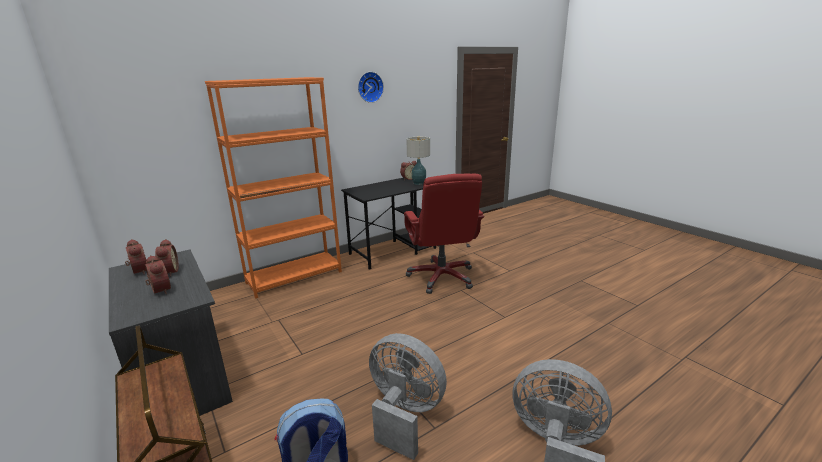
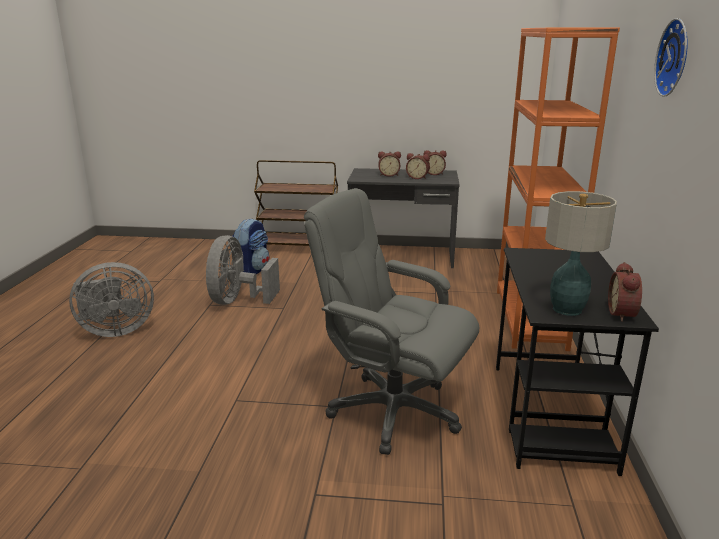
camera: 130 degrees right, 0 degrees up
grey fan [369,333,447,460] -> grey fan turned 120 degrees clockwise [206,235,280,305]
red office chair [404,174,485,294] -> grey office chair [304,188,479,455]

